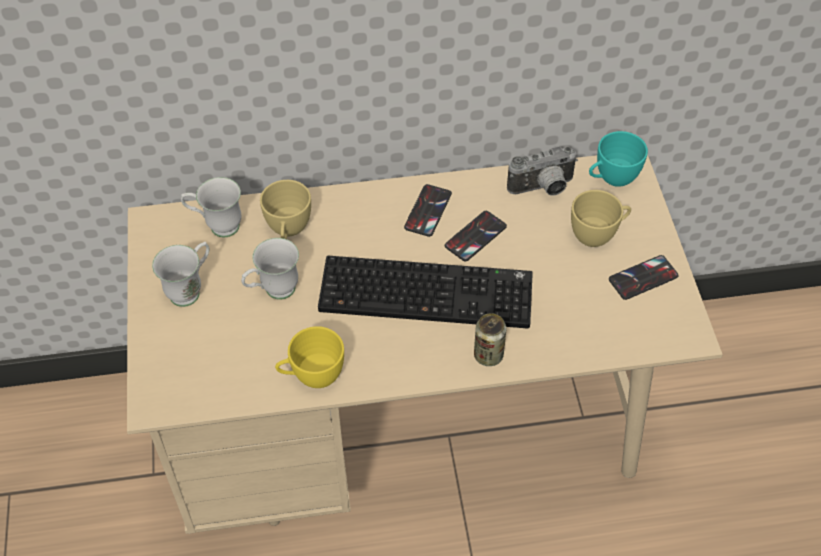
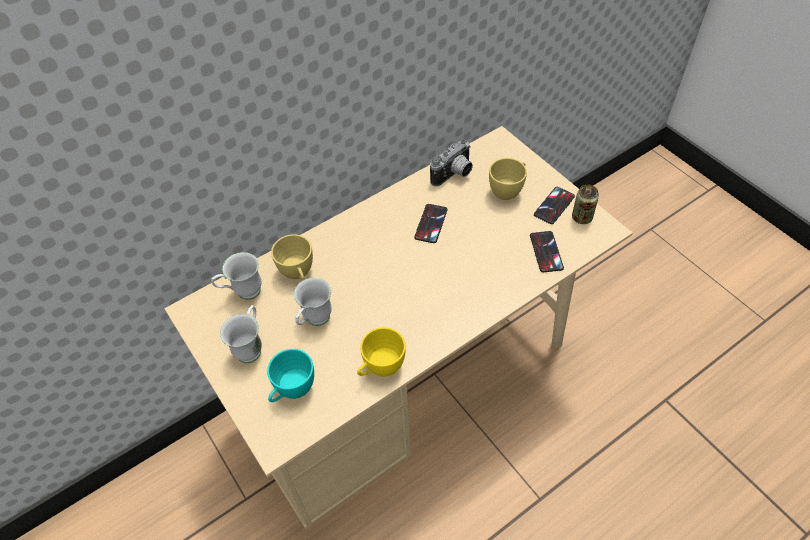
camera: 25 degrees left, 0 degrees up
keyboard [318,256,533,329] -> none
phone [404,184,452,237] -> phone moved to [530,231,564,273]
can [474,313,506,366] -> can moved to [572,185,599,224]
turquoise cup [589,131,648,187] -> turquoise cup moved to [267,349,314,402]

